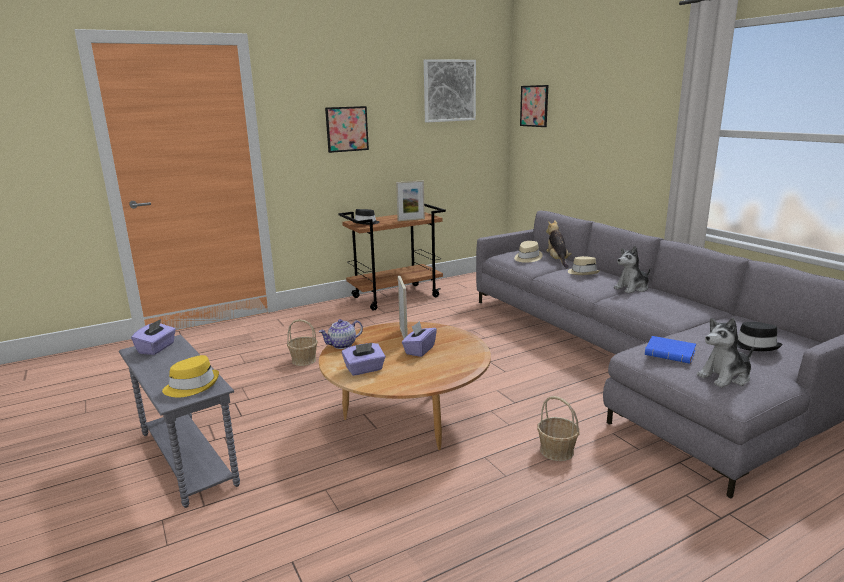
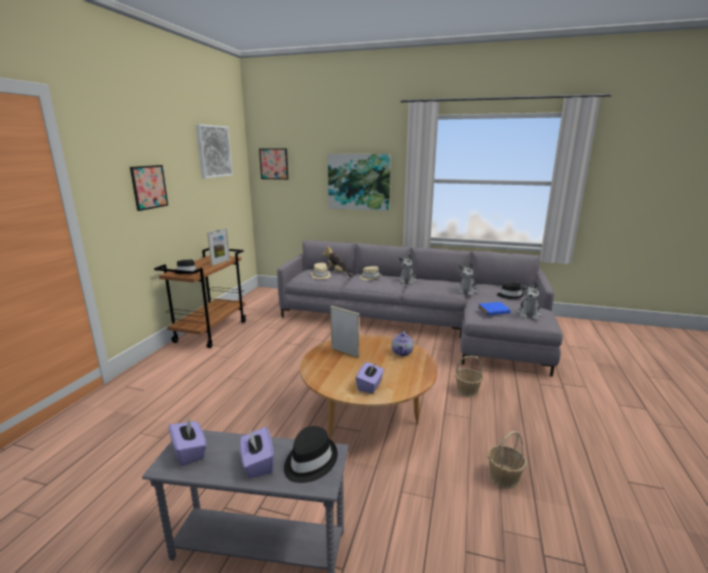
camera: 45 degrees left, 0 degrees up
yellow hat [162,355,219,398] -> black hat [284,426,338,483]
basket [287,319,318,366] -> basket moved to [488,431,526,488]
teapot [319,319,363,349] -> teapot moved to [391,331,414,356]
purple tissue box [402,321,437,357] -> purple tissue box moved to [240,427,274,478]
none -> picture [328,154,391,211]
none -> plush toy [458,263,478,296]

